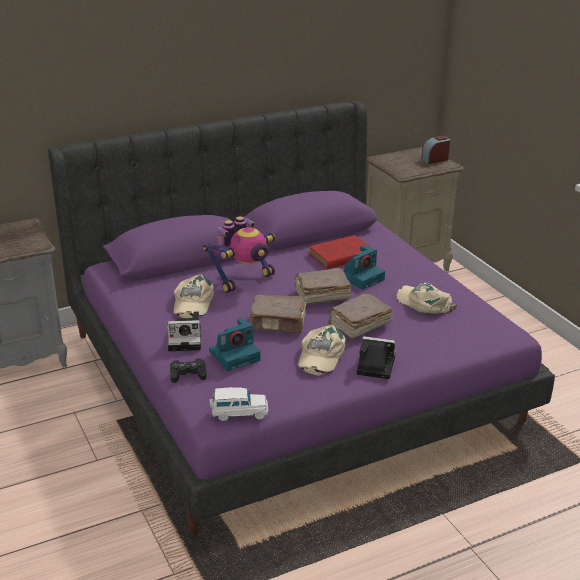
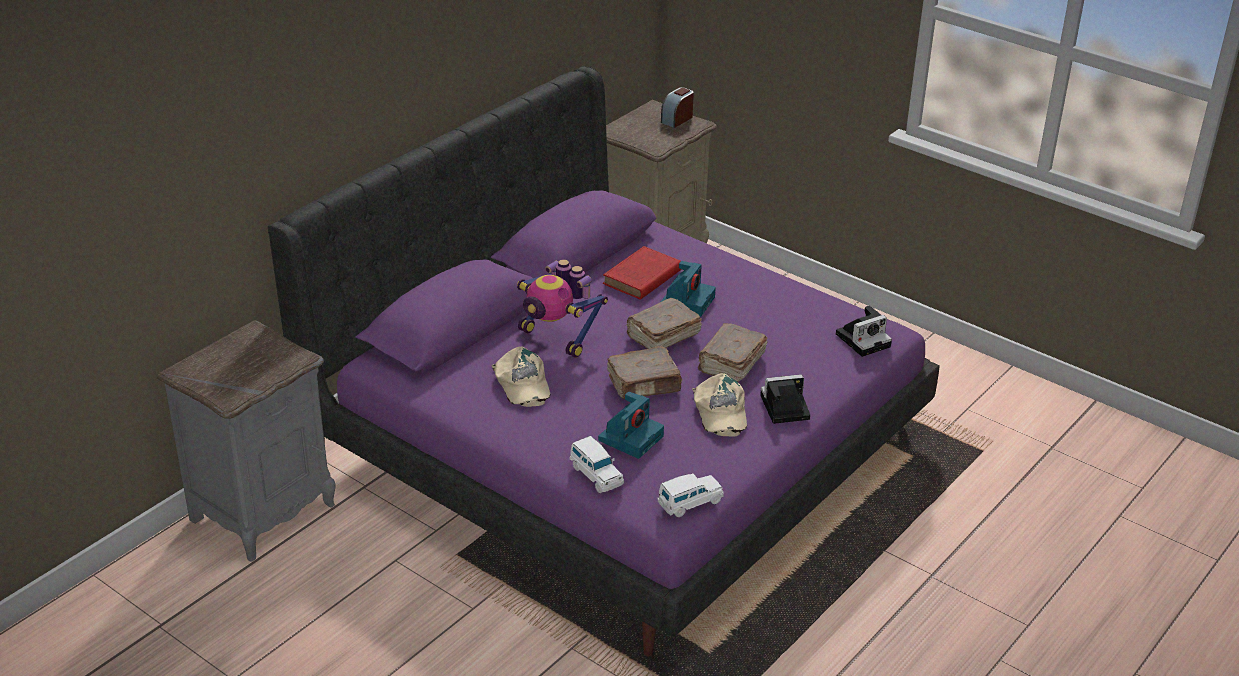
camera: 25 degrees left, 5 degrees up
camera [167,311,201,351] -> camera moved to [836,306,892,357]
black game controller [170,358,207,383] -> white toy car [570,436,624,493]
toy robot [203,216,275,293] -> toy robot turned 105 degrees clockwise [517,259,608,358]
beige cap [396,283,457,314] -> none

